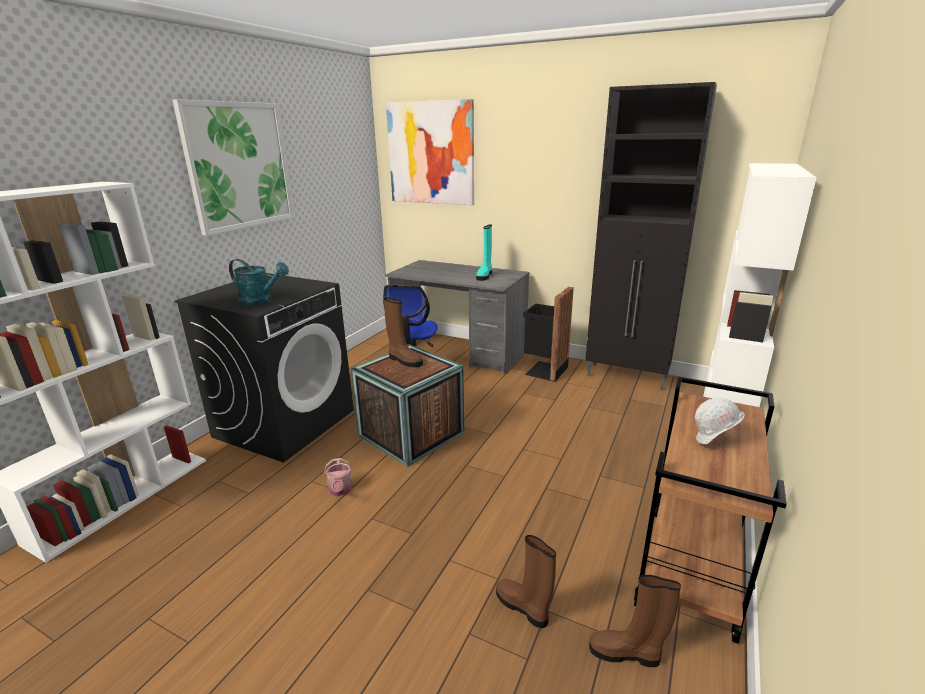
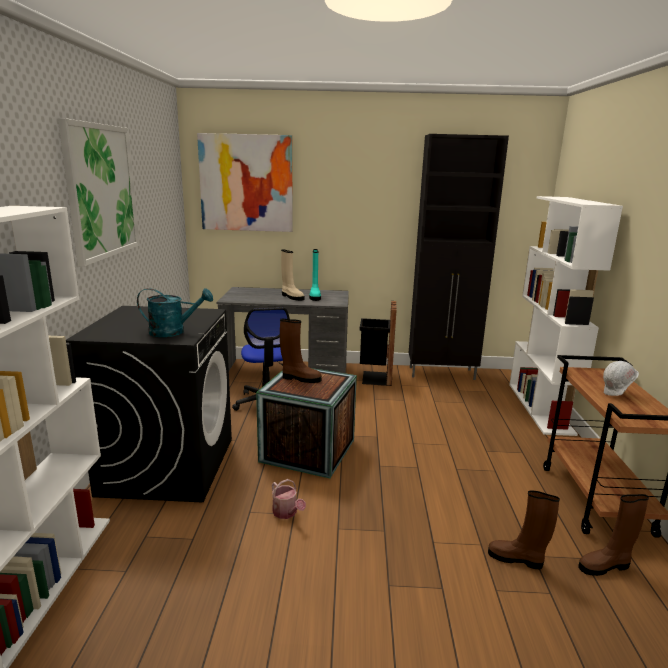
camera: 25 degrees left, 5 degrees down
none -> beige boot [281,250,304,301]

